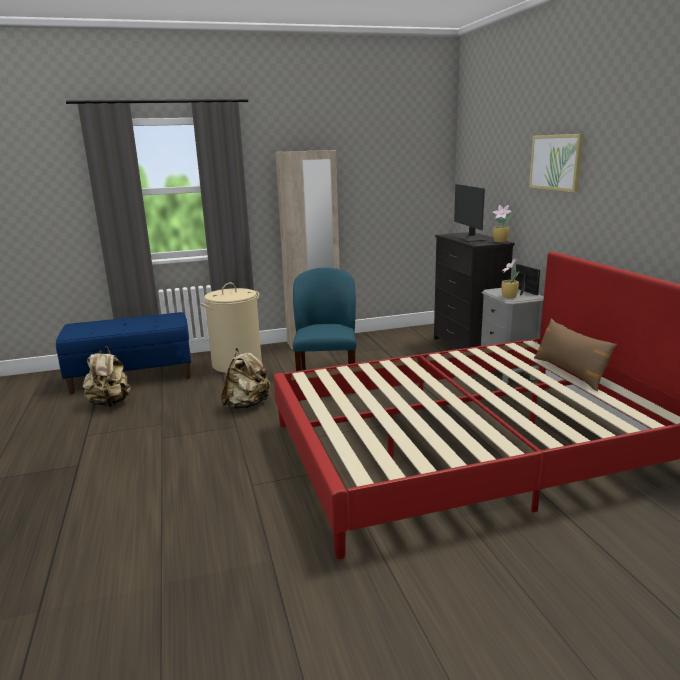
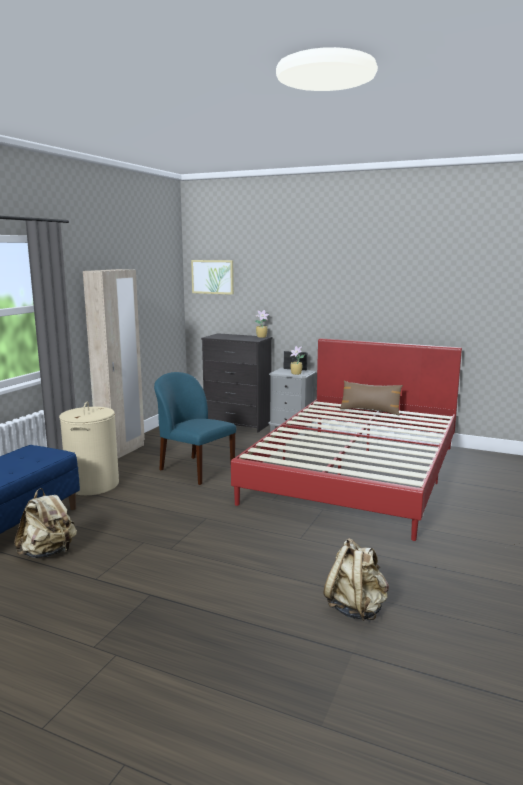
camera: 50 degrees left, 5 degrees down
beige backpack [221,348,270,409] -> beige backpack moved to [324,538,389,621]
monitor [454,184,486,242] -> none
picture [529,134,584,192] -> picture moved to [191,260,234,295]

